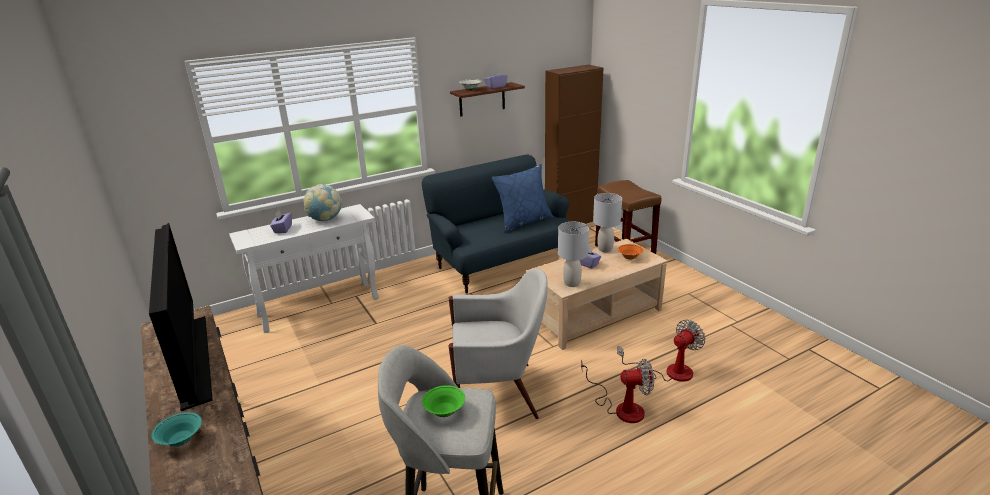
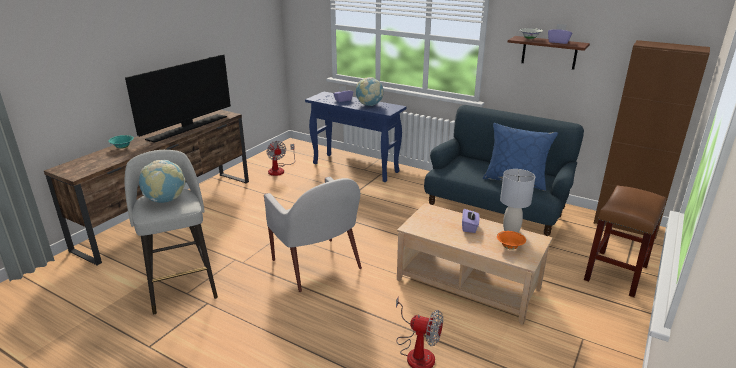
camera: 60 degrees right, 0 degrees up
white console table [229,204,379,333] -> blue console table [305,92,406,182]
green bowl [422,385,465,417] -> globe [139,160,186,203]
grey table lamp [558,222,589,287] -> none
fan [581,359,654,423] -> fan moved to [267,141,295,176]

